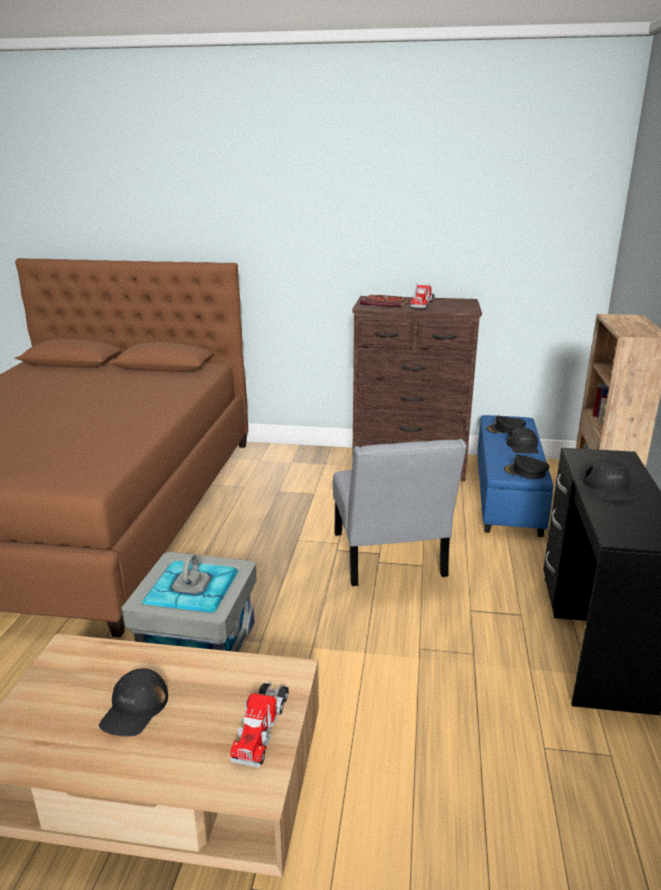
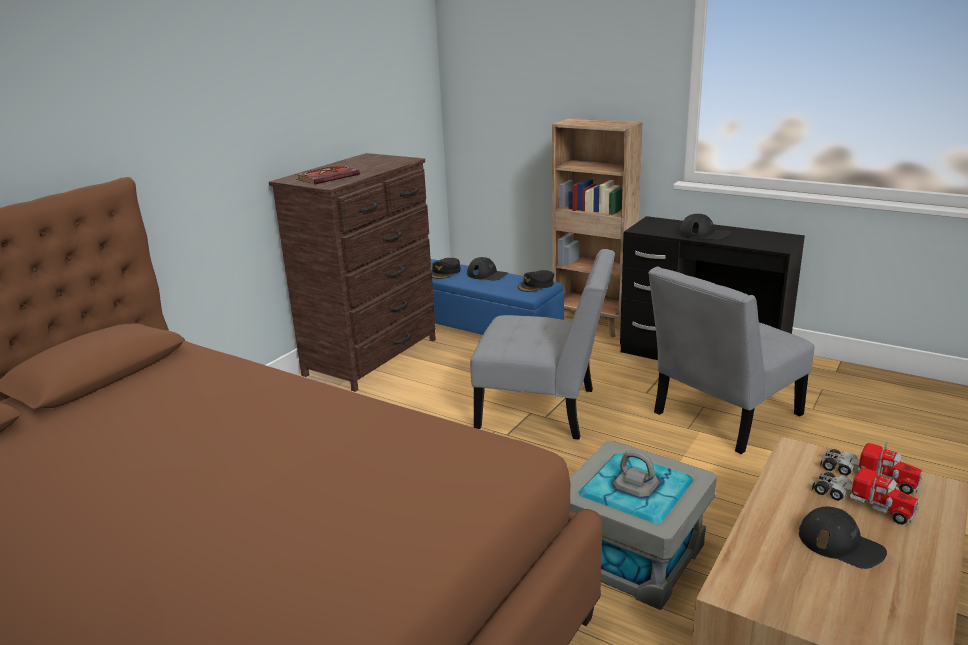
camera: 65 degrees left, 0 degrees up
toy truck [410,283,435,309] -> toy truck moved to [812,467,919,525]
none -> grey chair [648,266,815,454]

